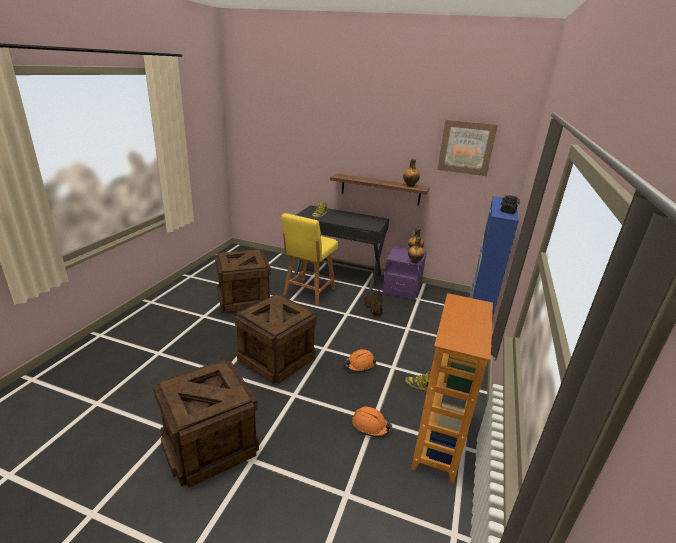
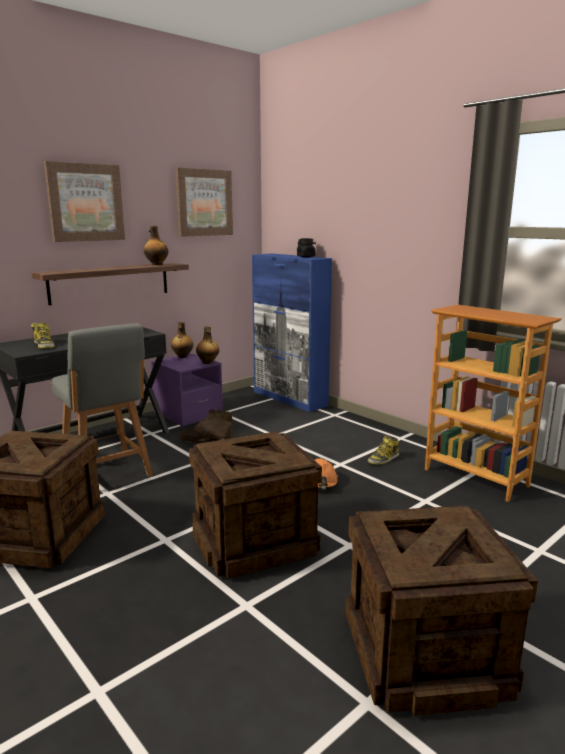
camera: 60 degrees left, 10 degrees down
yellow chair [282,213,338,306] -> grey chair [51,323,153,476]
orange hard hat [352,406,392,437] -> none
none -> picture [44,161,125,242]

